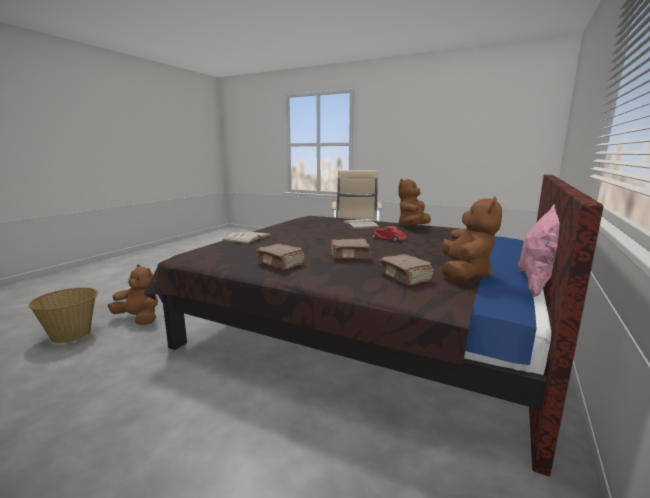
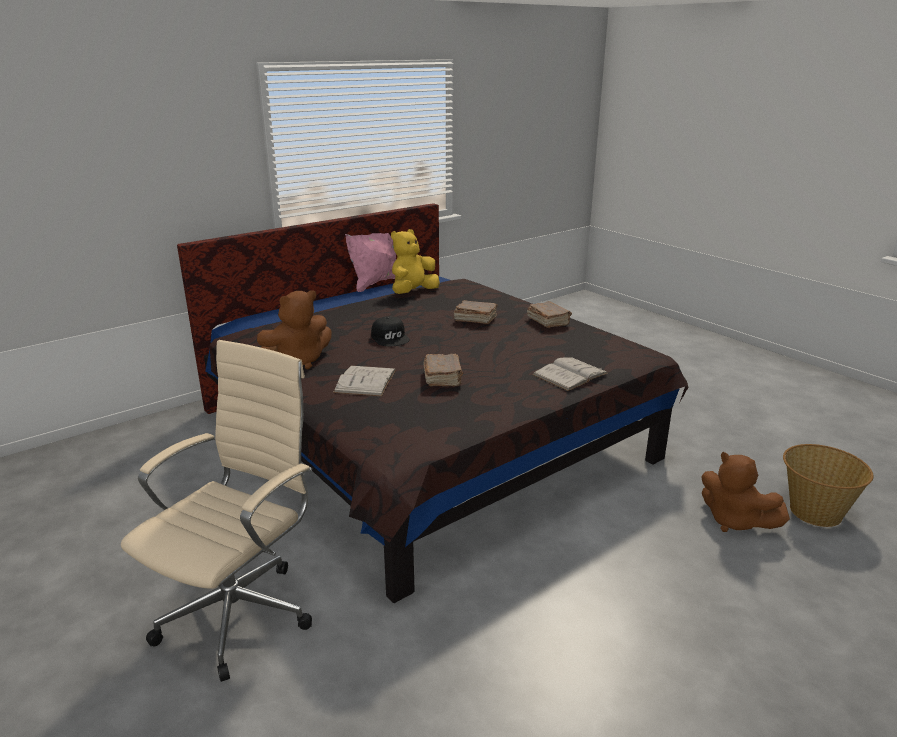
camera: 155 degrees left, 10 degrees up
red toy car [371,226,407,242] -> black cap [371,316,410,346]
brown book [379,254,434,286] -> brown book moved to [423,353,463,386]
brown plush toy [442,197,502,282] -> yellow plush toy [391,229,440,294]

